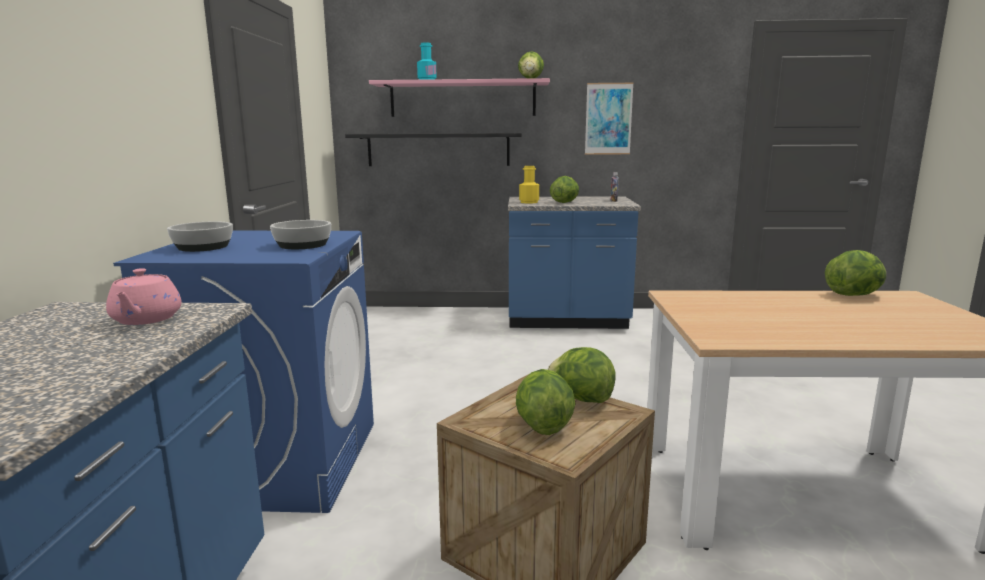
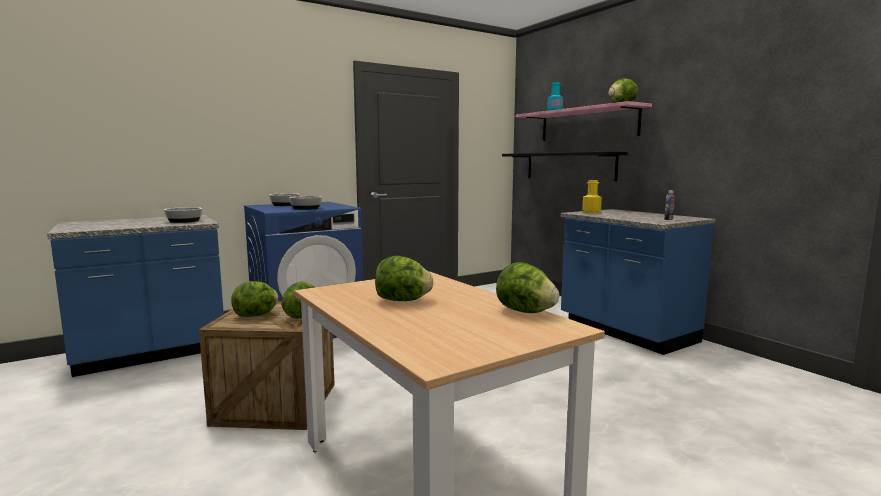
camera: 55 degrees right, 5 degrees down
pink teapot [106,268,182,325] -> bowl [164,207,202,223]
lettuce [550,176,579,203] -> lettuce moved to [375,256,434,301]
picture [585,83,634,155] -> none

